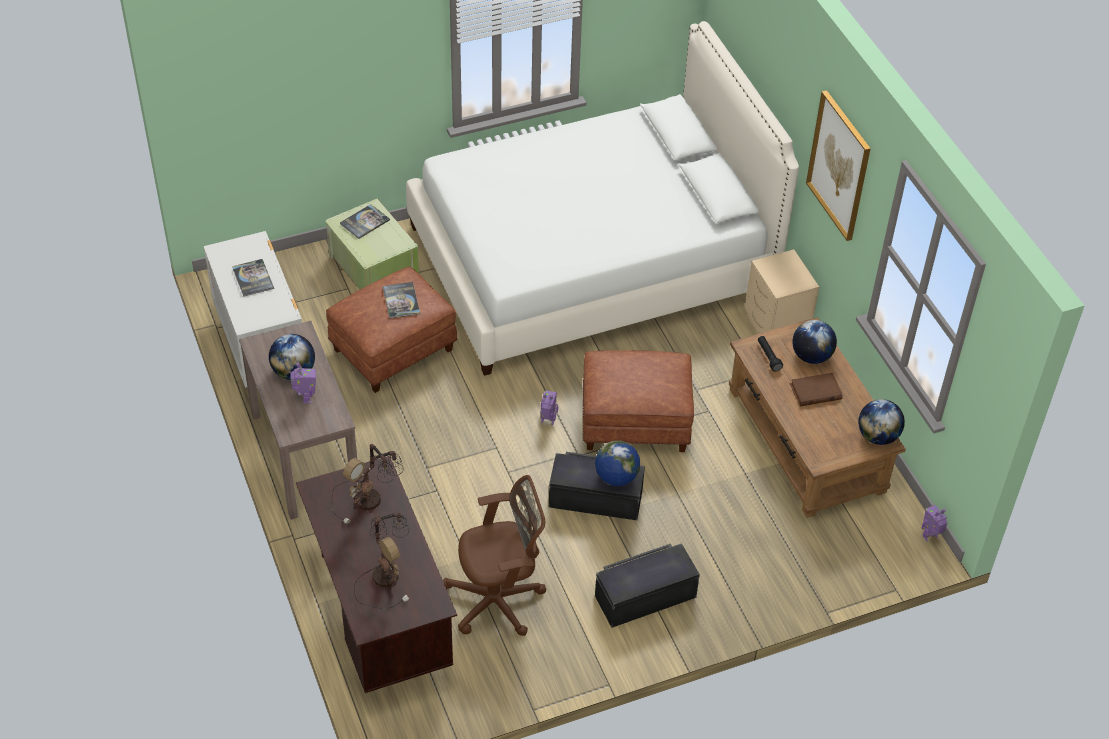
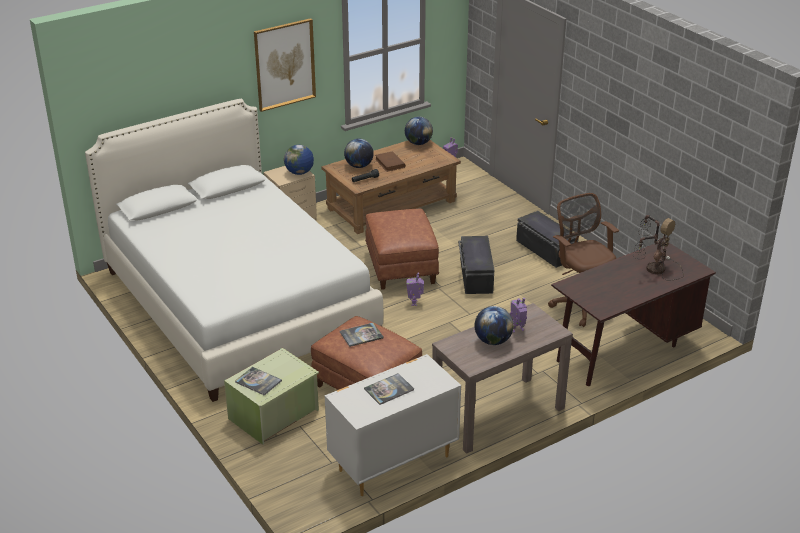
camera: 100 degrees left, 15 degrees down
table lamp [332,444,404,524] -> none
globe [595,441,640,486] -> globe moved to [284,145,314,175]

